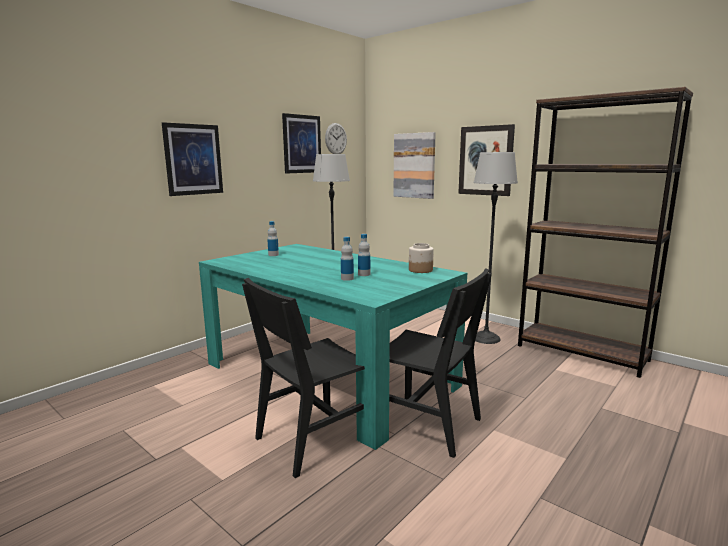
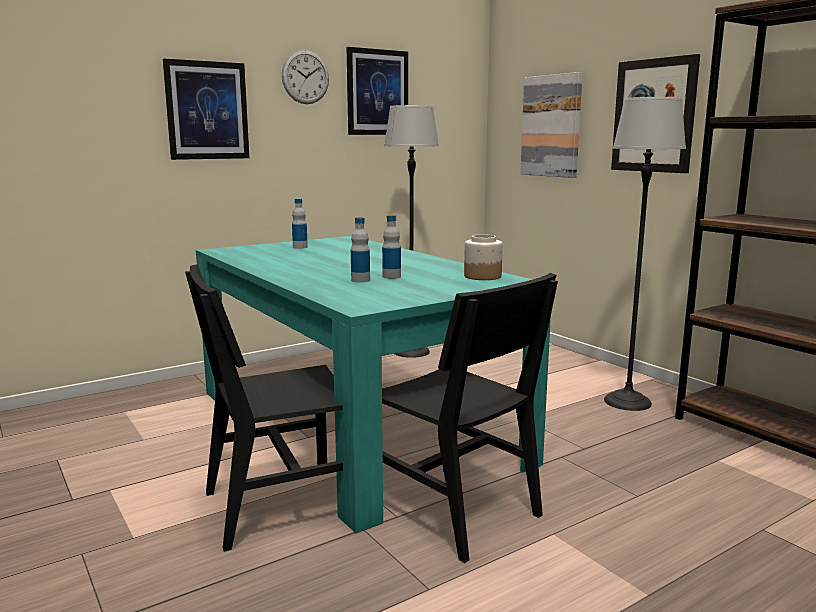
camera: 15 degrees right, 0 degrees up
wall clock [325,123,347,154] -> wall clock moved to [282,50,329,104]

